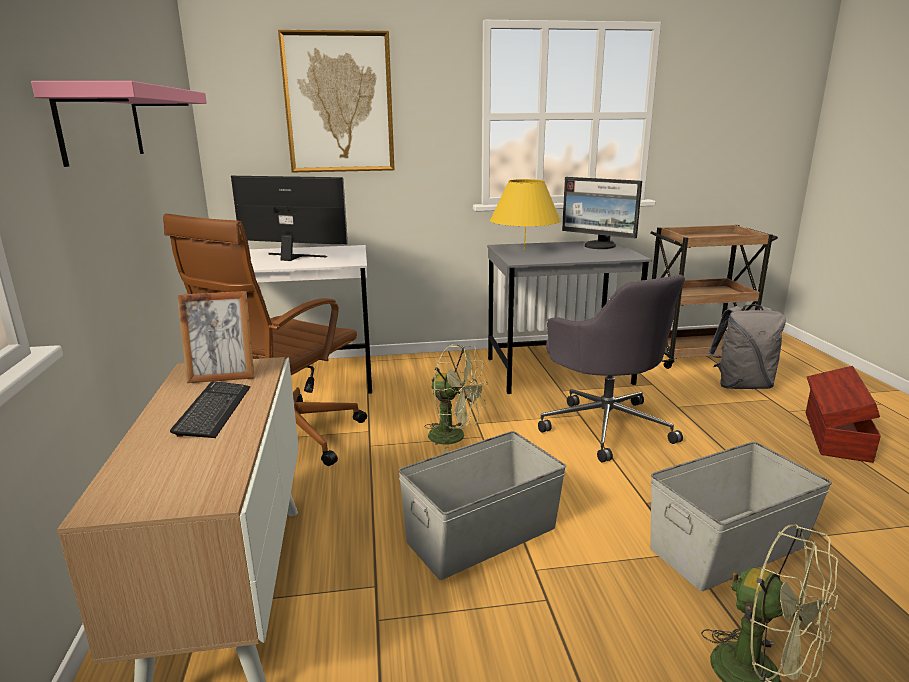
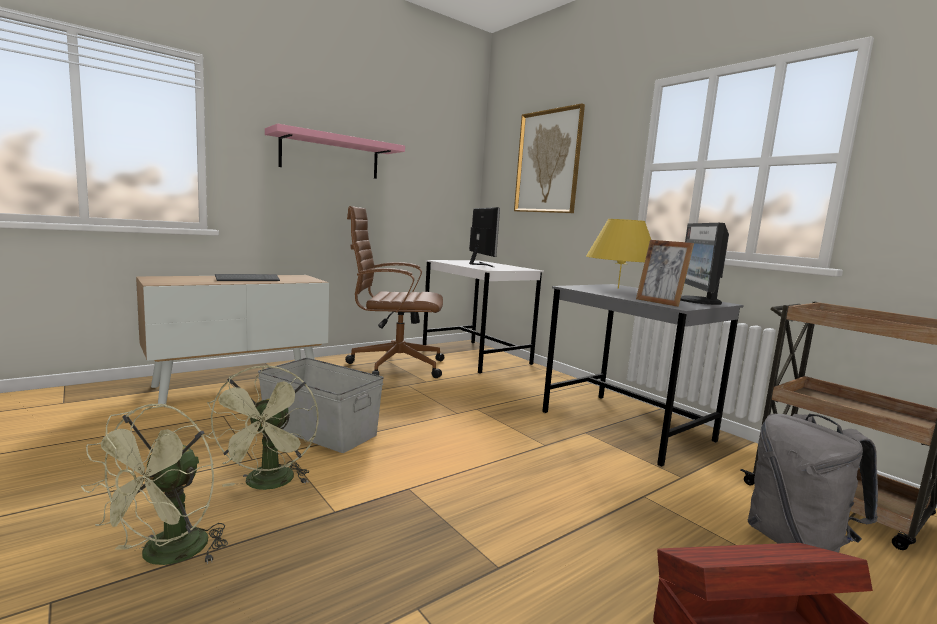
camera: 60 degrees right, 10 degrees down
picture frame [177,291,255,383] -> picture frame moved to [636,240,694,307]
green fan [424,344,488,453] -> green fan moved to [204,365,319,490]
grey office chair [538,275,685,462] -> none
grey storage box [650,442,832,591] -> none

